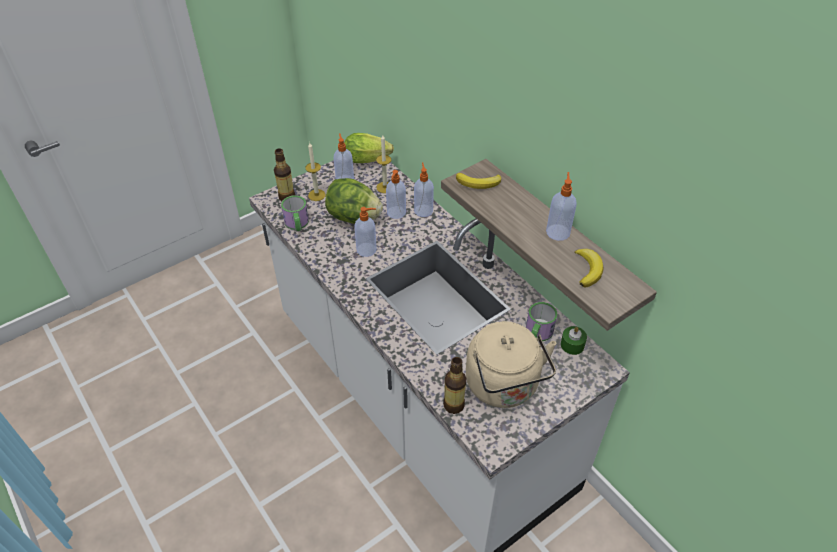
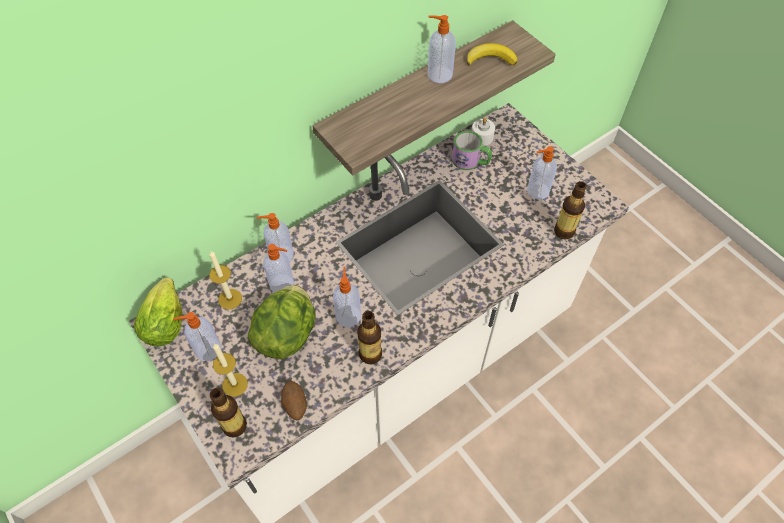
camera: 90 degrees left, 10 degrees up
mug [281,195,309,231] -> potato [281,381,307,420]
banana [456,173,501,189] -> none
beige kettle [466,321,556,408] -> soap dispenser [527,146,557,200]
green candle [561,326,587,355] -> white candle [472,118,495,146]
none -> bottle [357,311,382,364]

